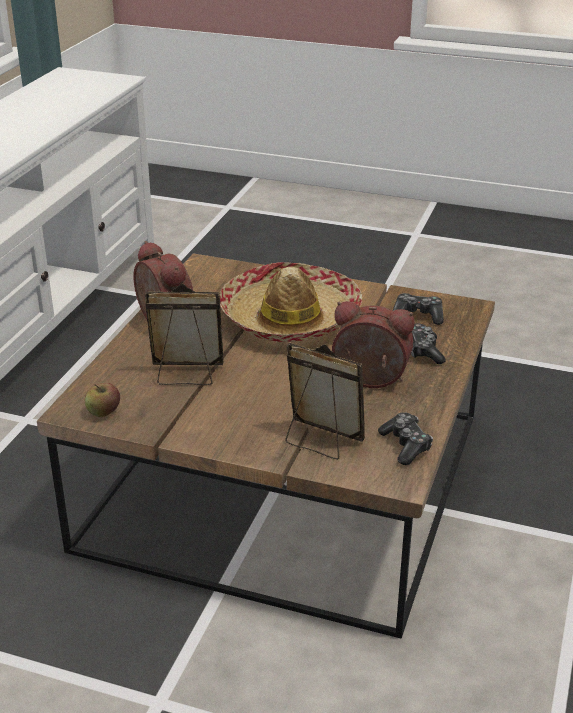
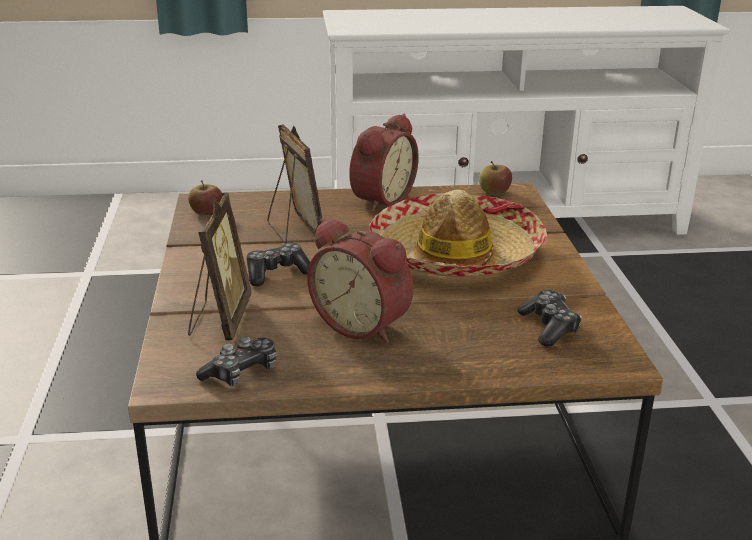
camera: 65 degrees right, 5 degrees down
alarm clock [332,301,414,388] -> alarm clock turned 135 degrees clockwise [307,218,413,343]
game controller [411,323,446,364] -> game controller moved to [247,243,310,287]
none -> apple [479,161,512,194]

